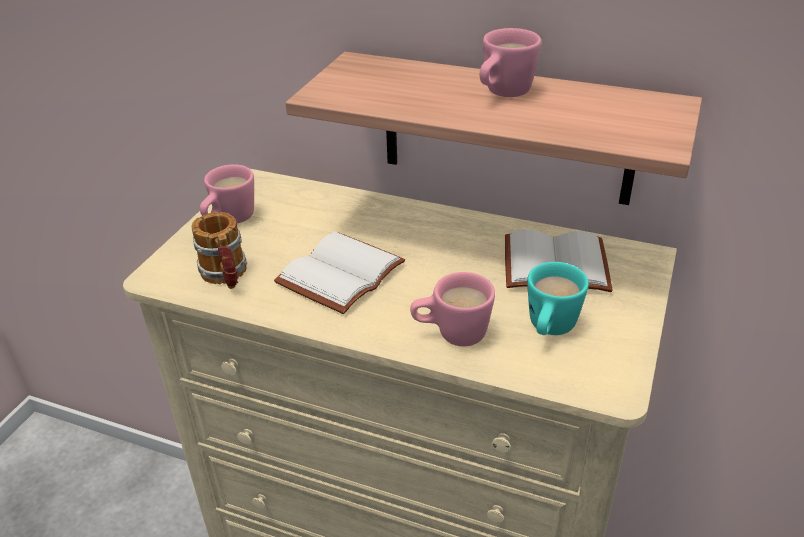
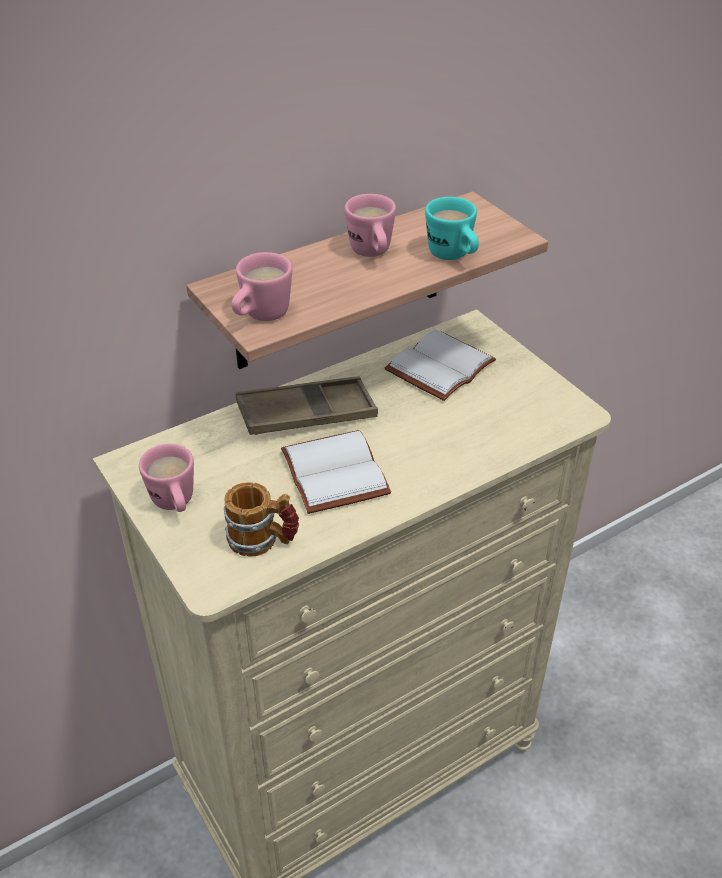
camera: 55 degrees left, 5 degrees up
pink mug [410,272,495,346] -> pink mug moved to [232,252,292,321]
turquoise mug [527,262,589,335] -> turquoise mug moved to [425,197,479,260]
none -> brown tray [236,376,378,435]

